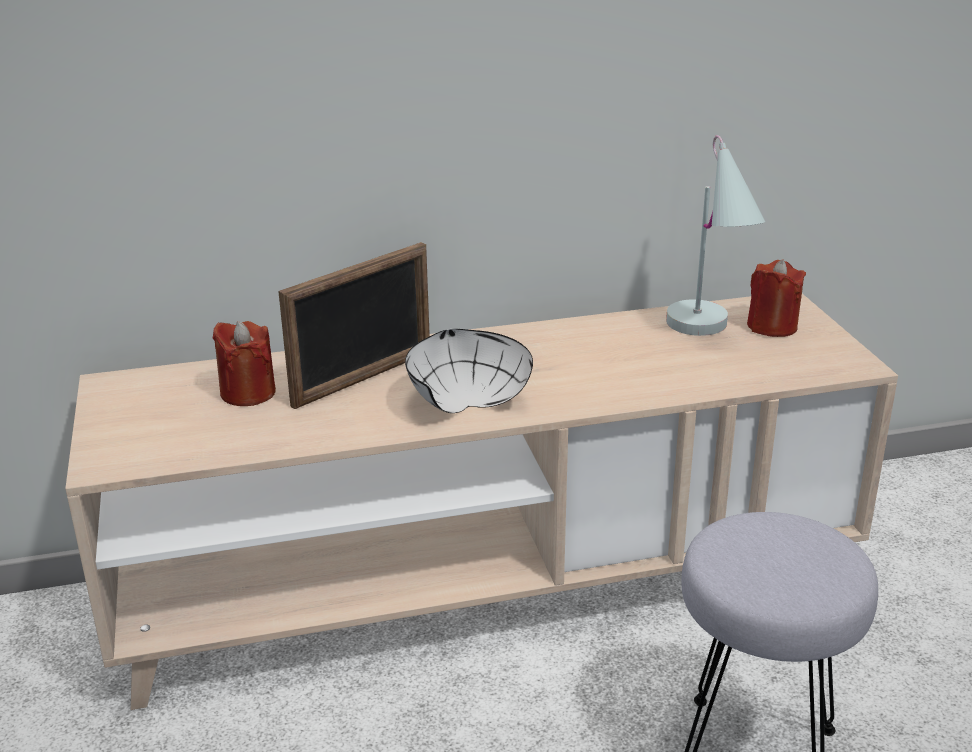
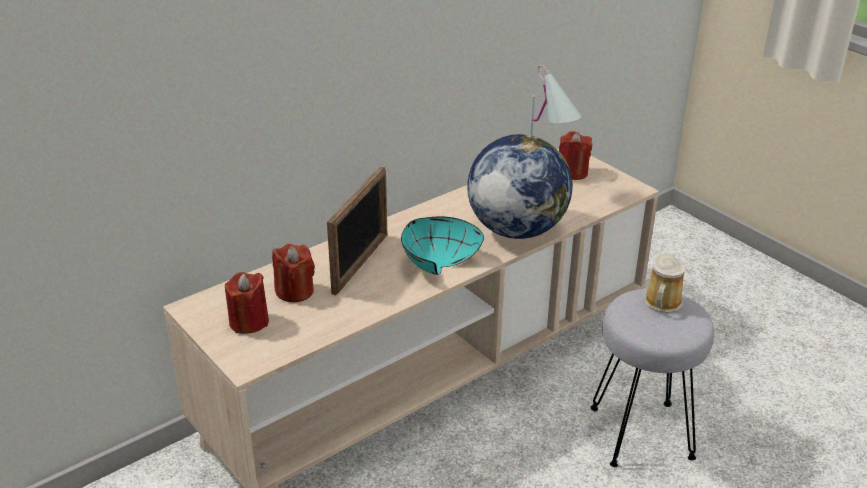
camera: 25 degrees left, 5 degrees up
white bowl [405,329,533,413] -> turquoise bowl [401,216,484,275]
none -> red candle [225,272,269,334]
none -> globe [467,134,573,239]
none -> mug [645,254,685,313]

